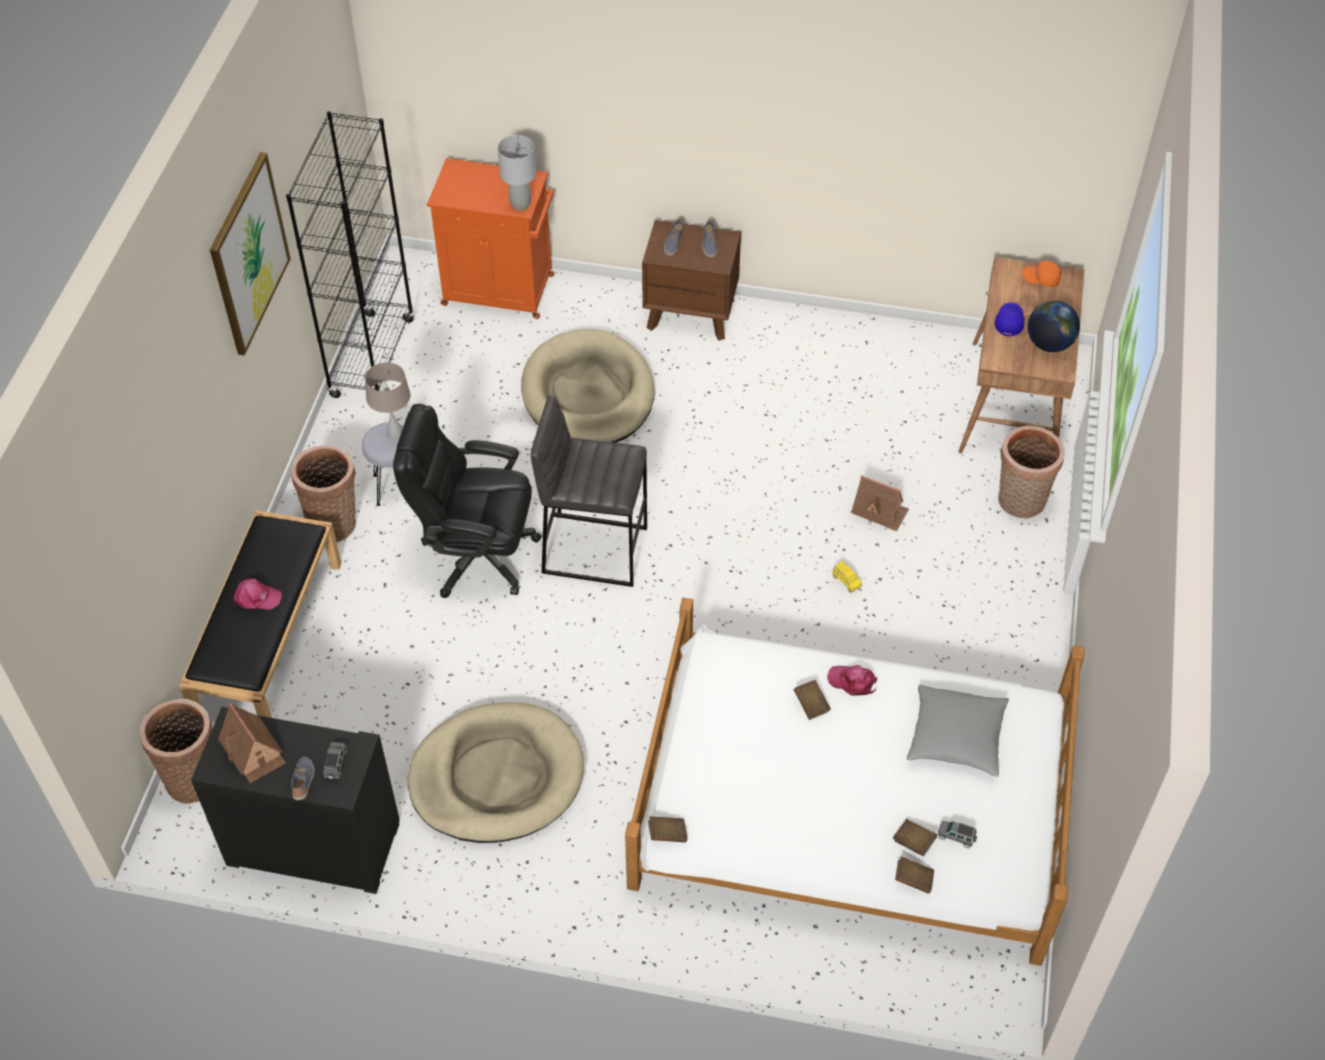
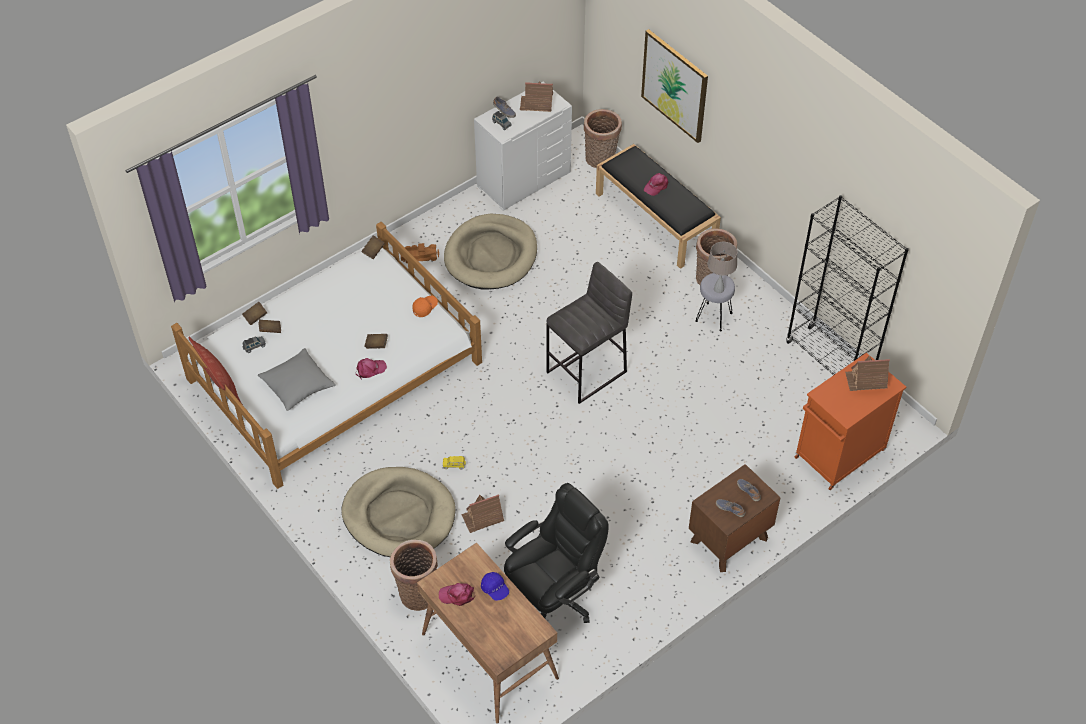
camera: 130 degrees right, 0 degrees up
black dresser [191,707,400,894] -> white dresser [474,81,572,211]
picture [210,152,291,356] -> picture moved to [641,29,708,143]
black office chair [393,404,542,598] -> black office chair moved to [504,483,609,623]
grey table lamp [498,135,536,211] -> none
beige dog bed [521,329,655,443] -> beige dog bed moved to [341,467,456,557]
orange cap [1022,261,1062,287] -> orange cap moved to [412,296,438,317]
globe [1027,300,1080,352] -> pink cap [439,583,475,606]
none -> pillow [188,337,243,405]
none -> toy truck [401,243,439,264]
none -> toy house [845,356,890,391]

